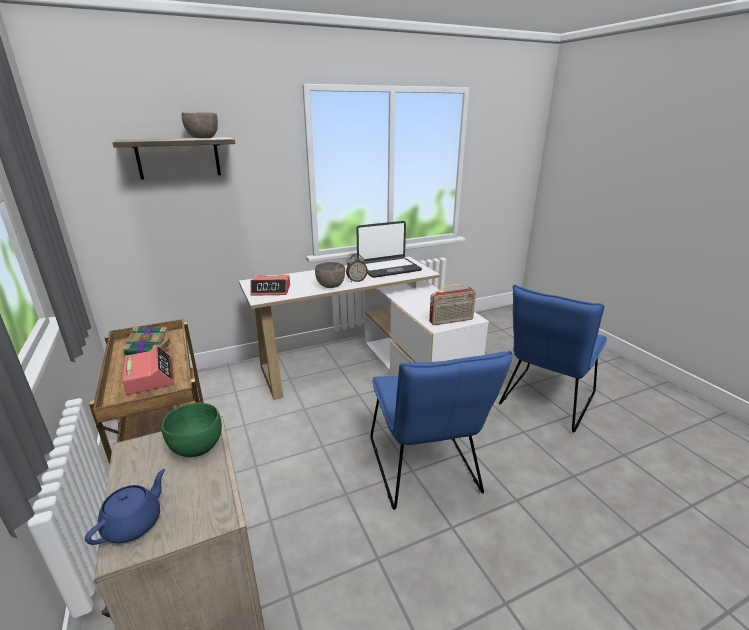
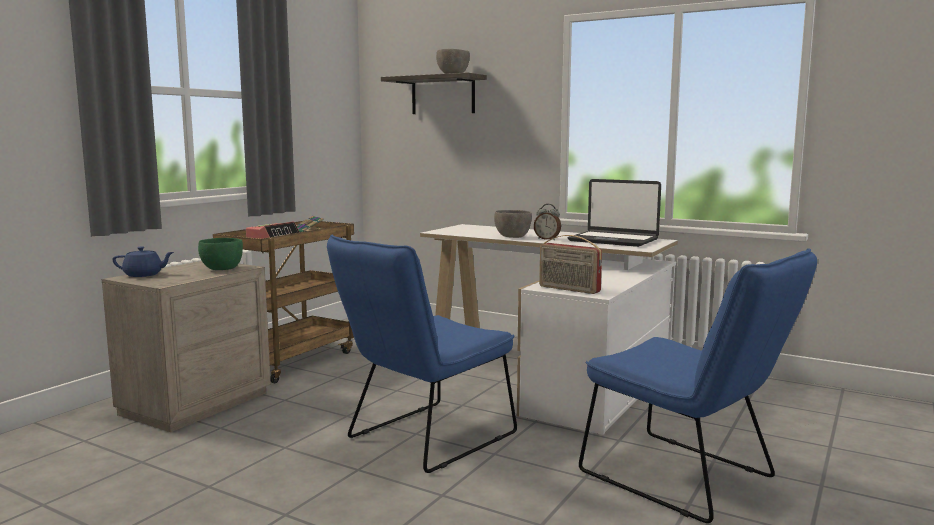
camera: 55 degrees right, 15 degrees down
alarm clock [250,275,290,296] -> none
blue chair [499,285,607,432] -> blue chair turned 135 degrees counterclockwise [579,248,817,523]

